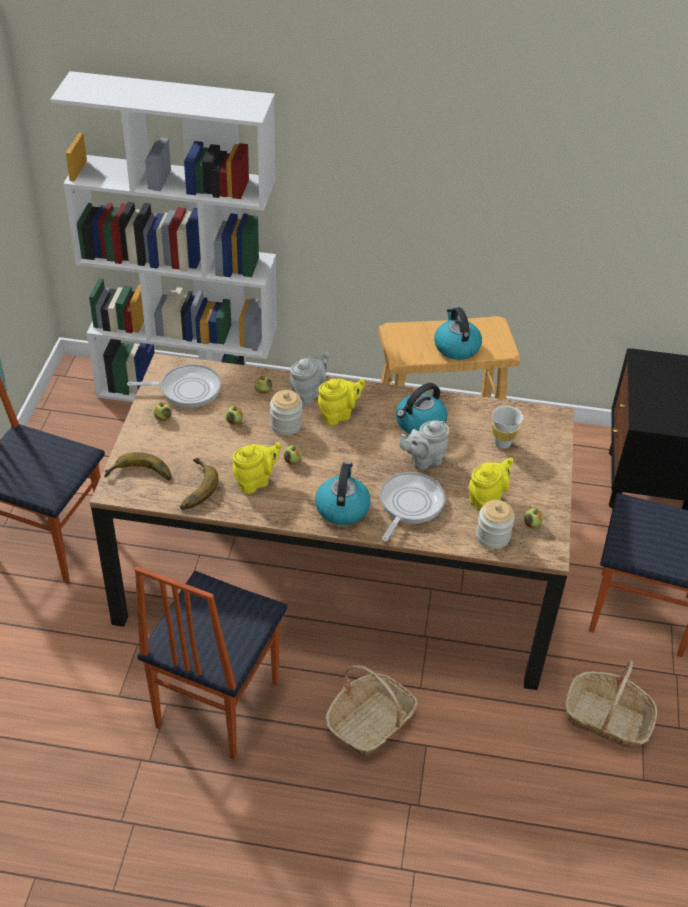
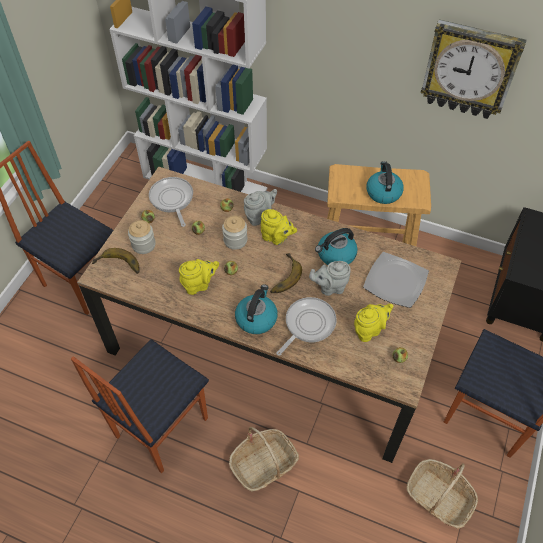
camera: 15 degrees right, 10 degrees up
frying pan [127,364,221,408] -> frying pan turned 120 degrees counterclockwise [149,177,193,227]
banana [180,458,218,510] -> banana moved to [270,253,302,293]
yellow teapot [318,378,365,425] -> yellow teapot turned 45 degrees clockwise [261,209,297,245]
jar [476,500,515,549] -> jar moved to [128,220,156,254]
white cup [492,406,523,449] -> plate [363,252,429,308]
none -> wall clock [421,20,527,119]

